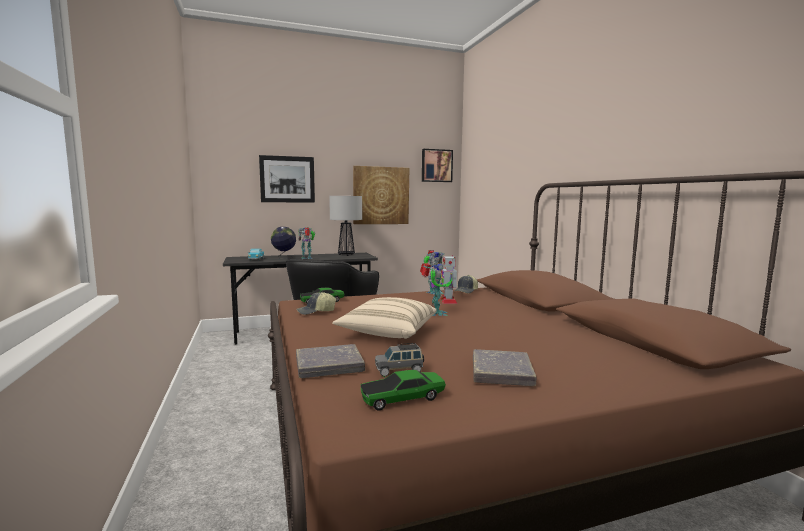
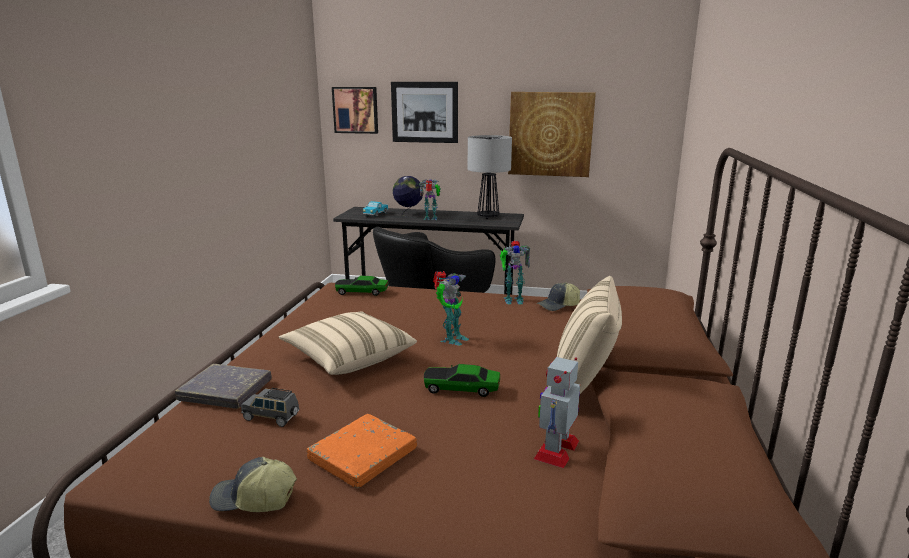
camera: 30 degrees right, 10 degrees up
cap [296,292,336,315] -> cap moved to [209,457,297,512]
toy car [361,370,446,411] -> toy car moved to [424,364,500,397]
picture [422,149,453,182] -> picture moved to [332,87,378,134]
toy robot [440,255,457,304] -> toy robot moved to [534,357,580,468]
grey book [473,349,536,386] -> orange book [306,414,417,488]
none -> beige pillow [557,276,622,394]

